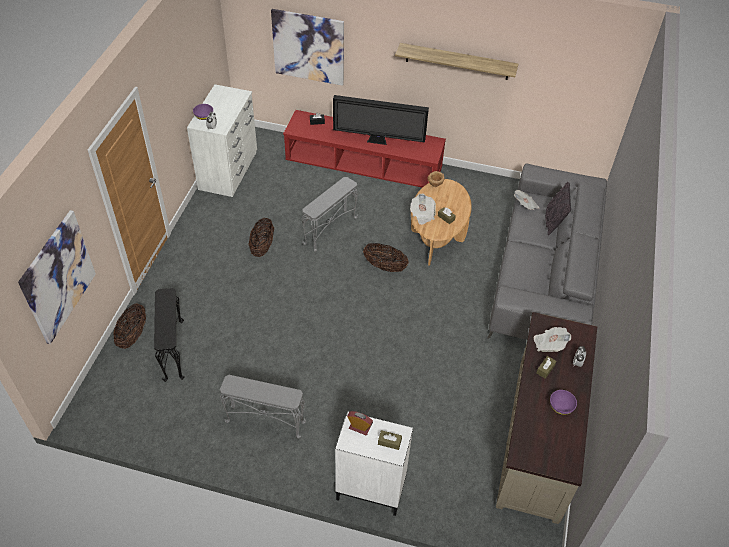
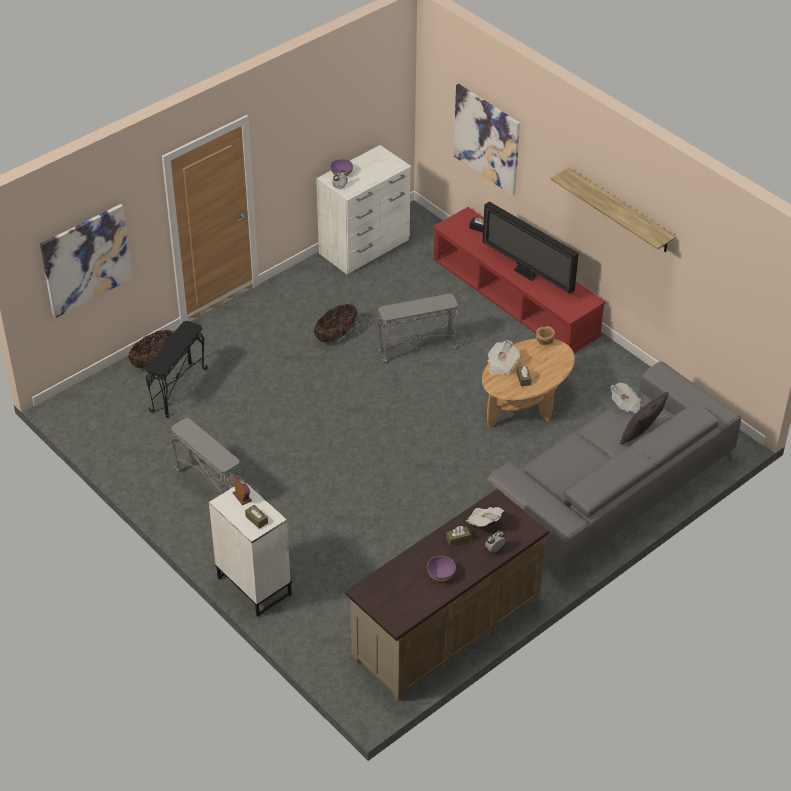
camera: 35 degrees right, 5 degrees down
basket [363,243,409,272] -> none

